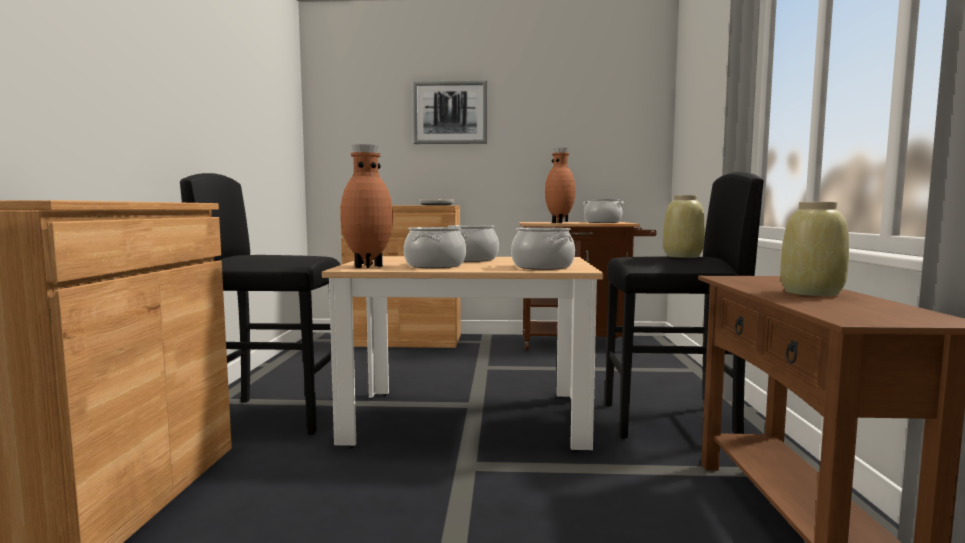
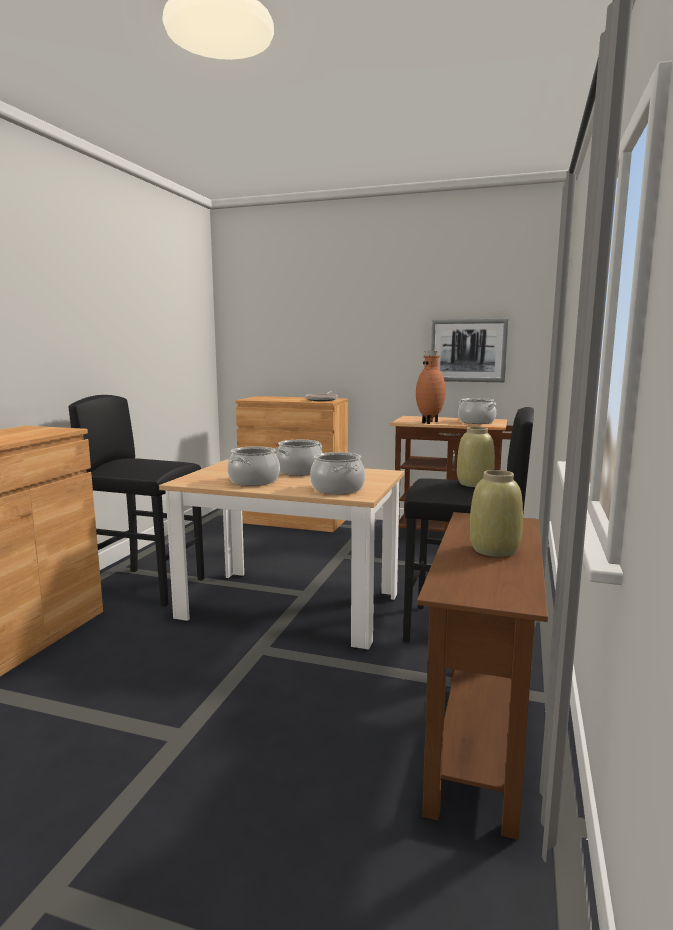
camera: 15 degrees right, 5 degrees up
brown vase [340,144,393,268] -> none
picture [412,80,487,144] -> picture moved to [430,319,508,382]

